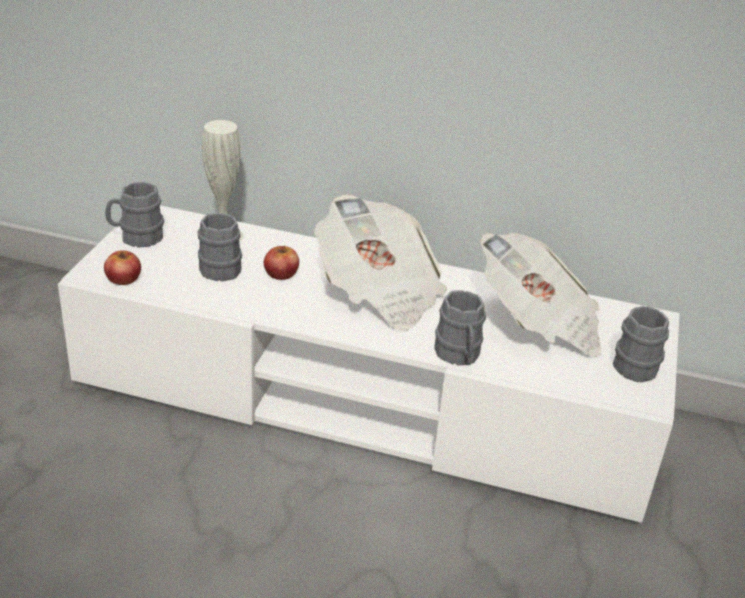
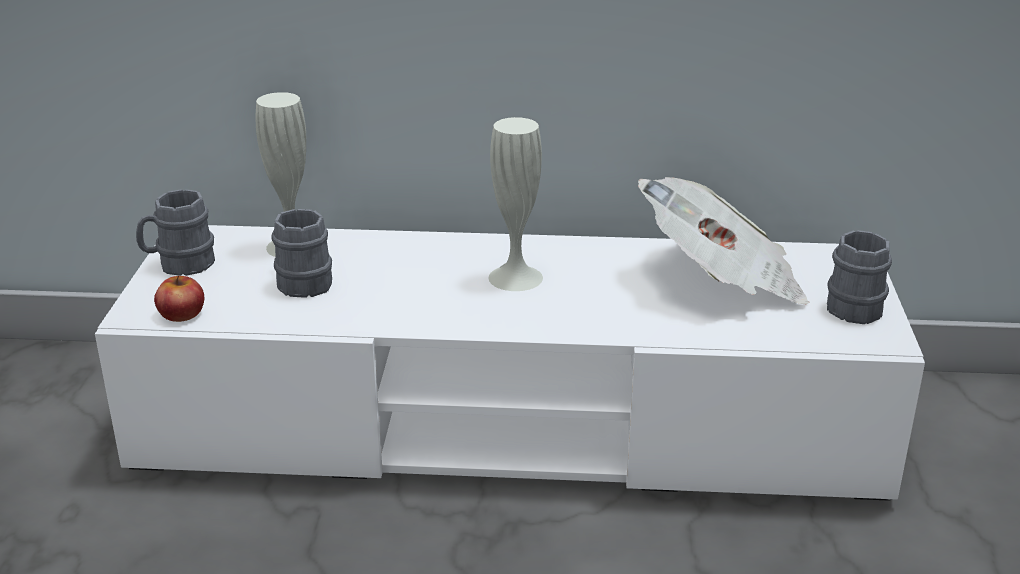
camera: 10 degrees left, 5 degrees down
apple [264,246,299,280] -> none
newspaper [314,194,447,331] -> white vase [488,117,543,291]
grey mug [434,290,486,365] -> none

